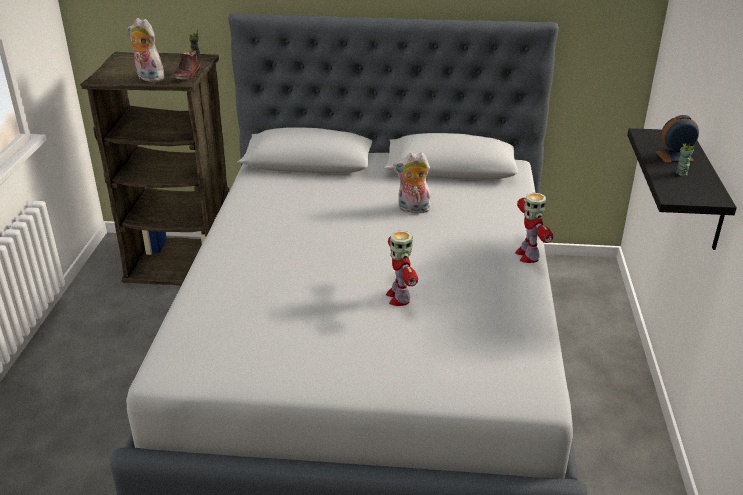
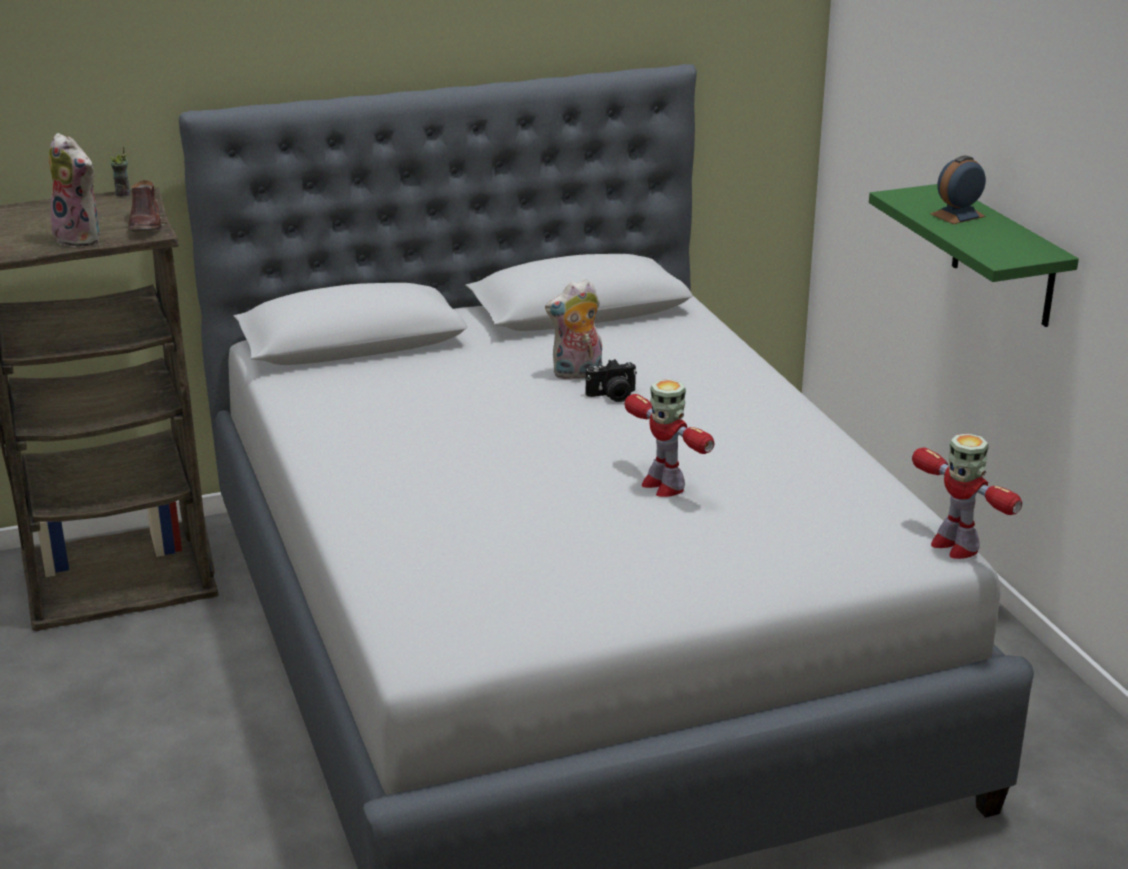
camera: 25 degrees left, 5 degrees down
plush toy [128,18,165,82] -> plush toy turned 150 degrees counterclockwise [49,133,99,247]
toy robot [515,193,553,263] -> toy robot moved to [912,433,1022,559]
black shelf [627,128,737,250] -> green shelf [869,184,1079,327]
cup [676,143,695,176] -> none
none -> camera [586,359,637,402]

